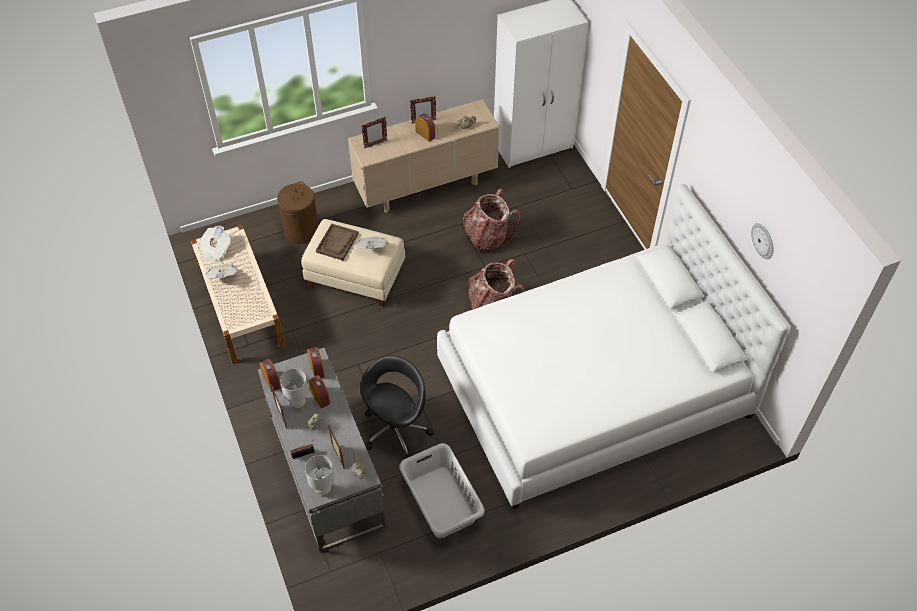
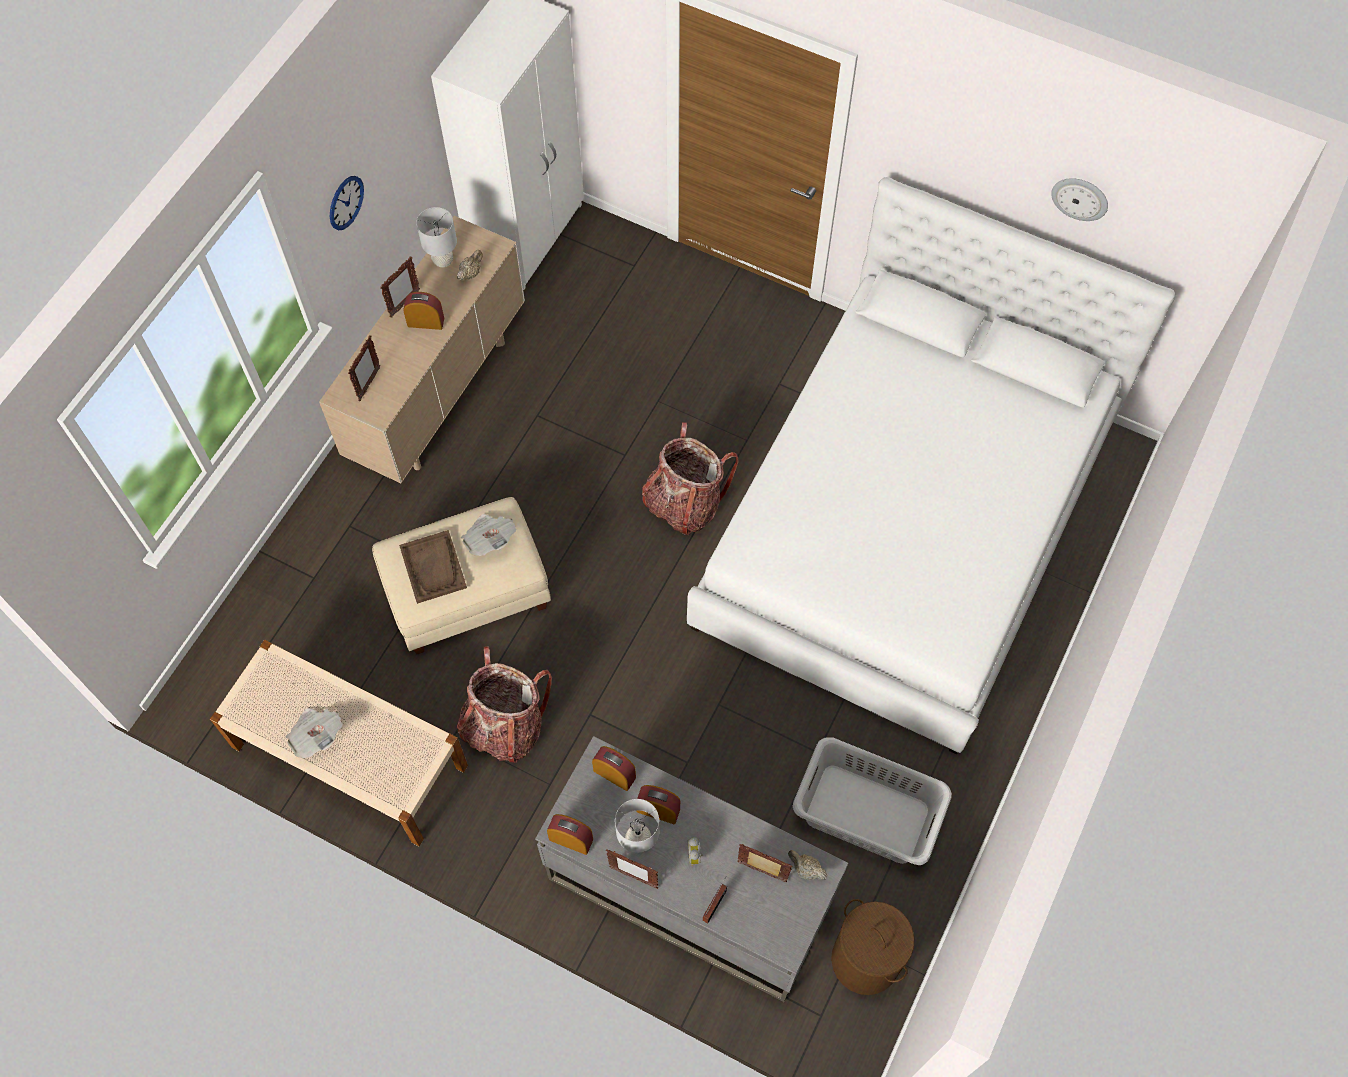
camera: 40 degrees left, 10 degrees up
newspaper [199,226,231,262] -> none
brown laundry basket [277,182,319,244] -> brown laundry basket moved to [831,899,914,995]
grey table lamp [305,455,334,495] -> grey table lamp moved to [416,207,457,267]
black office chair [361,355,433,459] -> none
backpack [463,188,520,252] -> backpack moved to [457,646,552,763]
none -> wall clock [330,176,364,230]

